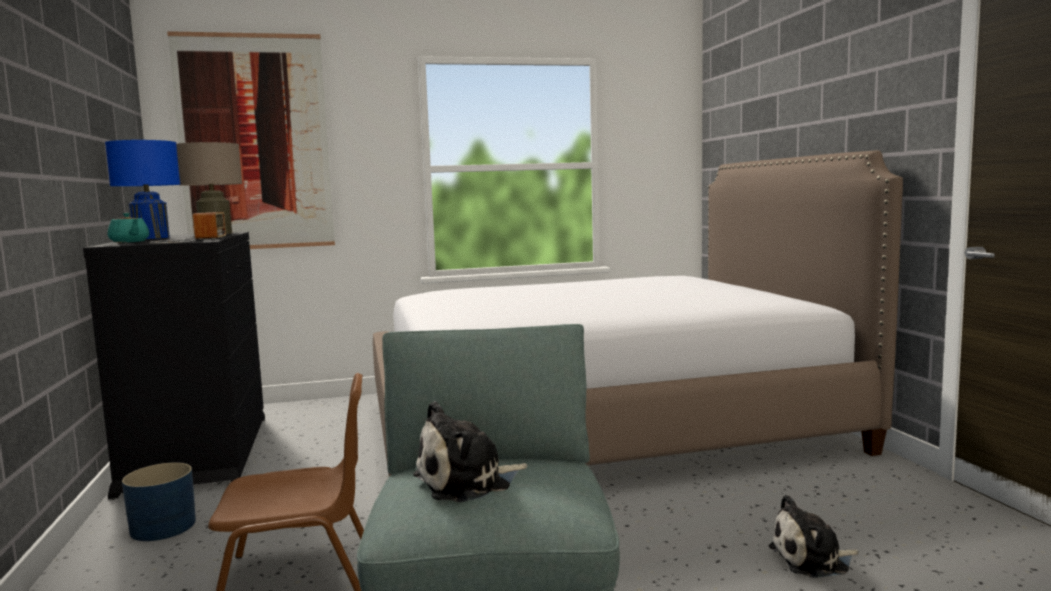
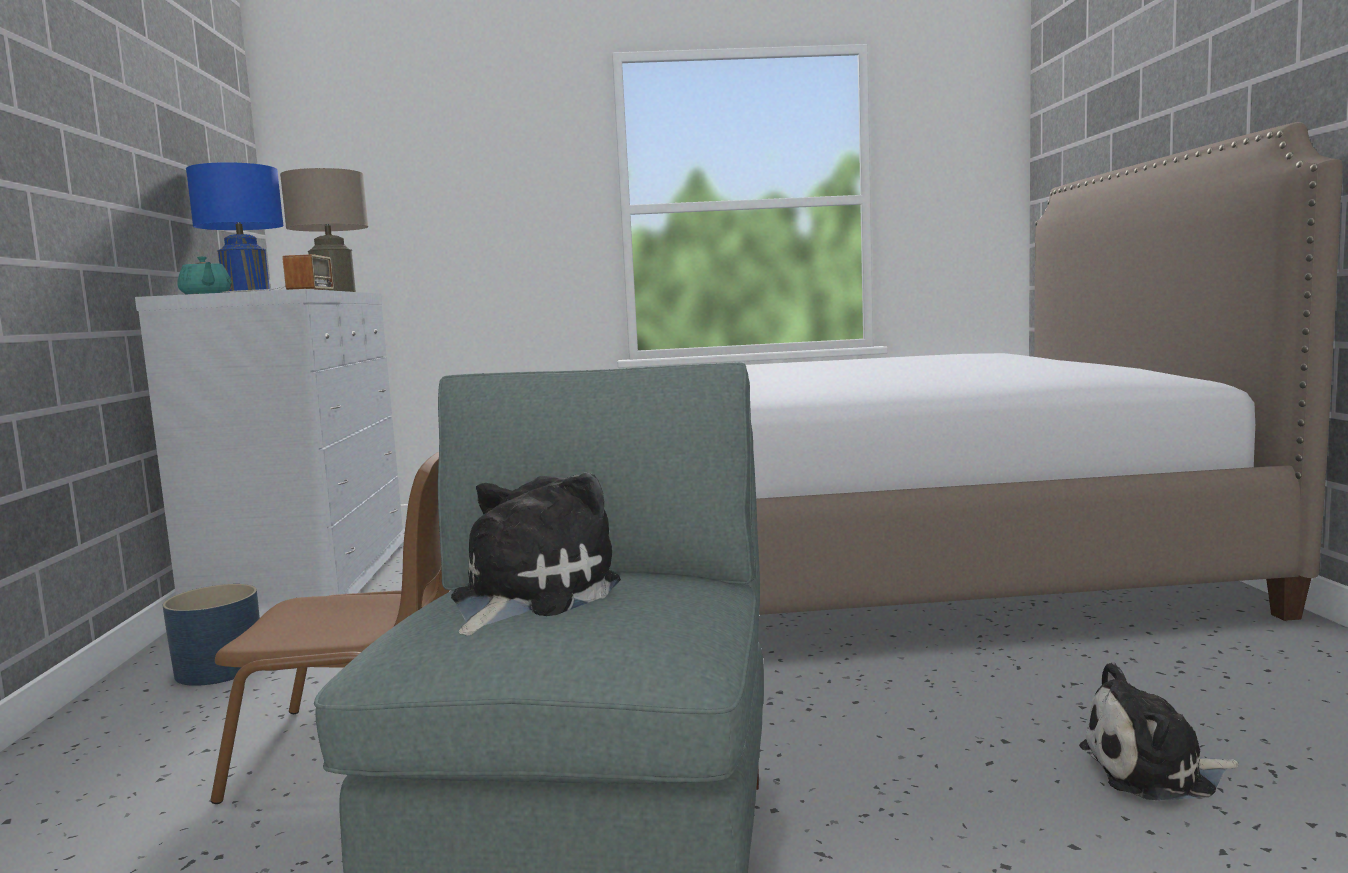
camera: 10 degrees right, 0 degrees up
black dresser [83,232,265,499] -> white dresser [135,289,404,618]
picture [167,31,335,249] -> none
plush toy [413,401,527,502] -> plush toy turned 135 degrees clockwise [451,473,621,636]

